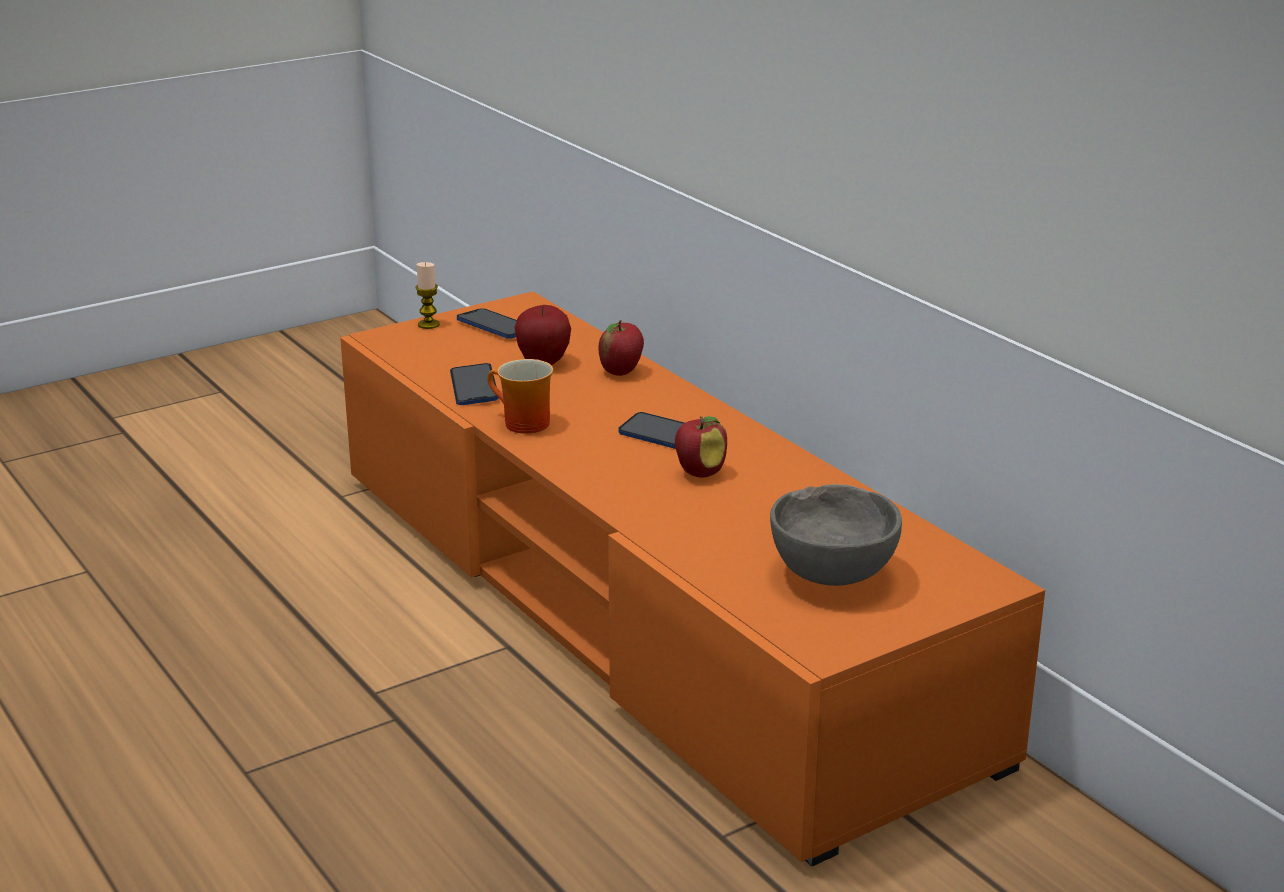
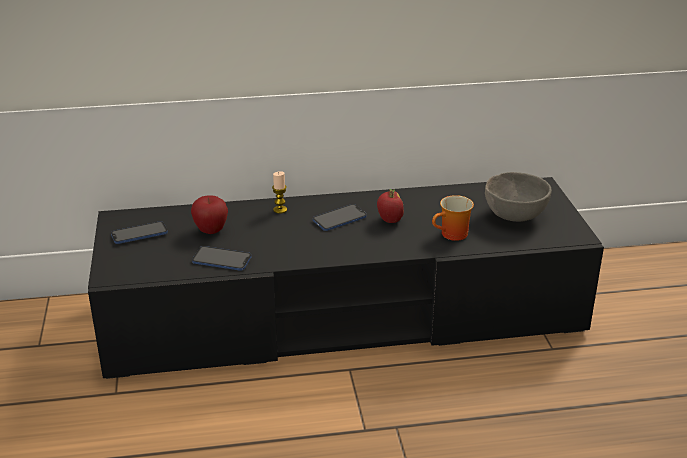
camera: 65 degrees left, 5 degrees up
orange tv stand [340,291,1045,866] -> black tv stand [88,177,604,379]
candle [416,262,440,329] -> candle moved to [272,171,287,214]
mug [487,359,553,434] -> mug moved to [432,195,474,241]
apple [598,320,644,376] -> none

